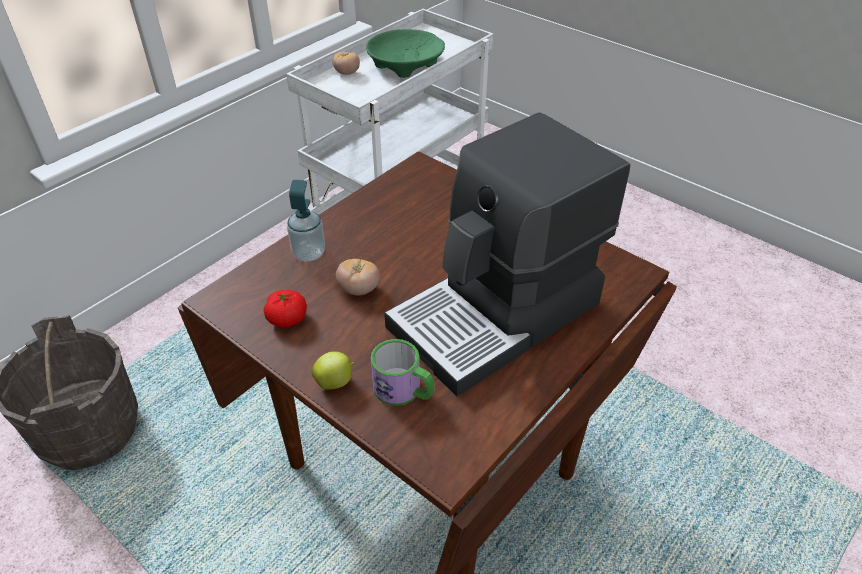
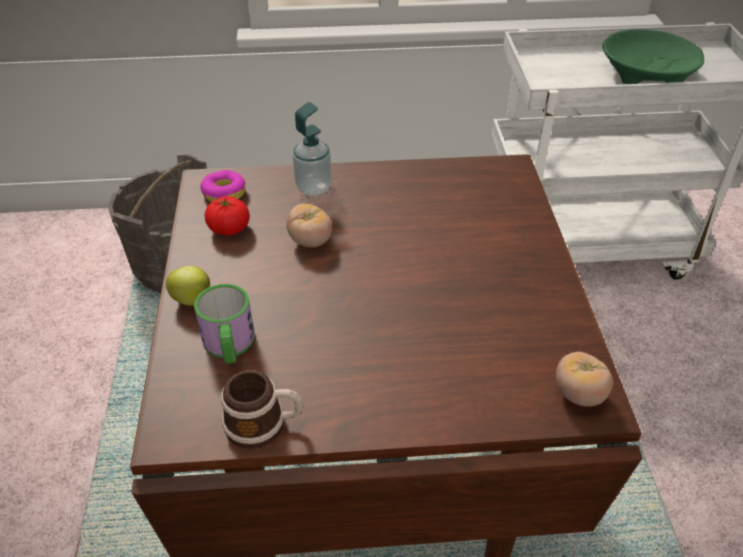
camera: 45 degrees right, 0 degrees up
tomato [332,52,360,75] -> tomato moved to [556,352,613,407]
coffee machine [384,112,630,396] -> none
none -> donut [200,170,246,202]
none -> mug [221,370,303,449]

